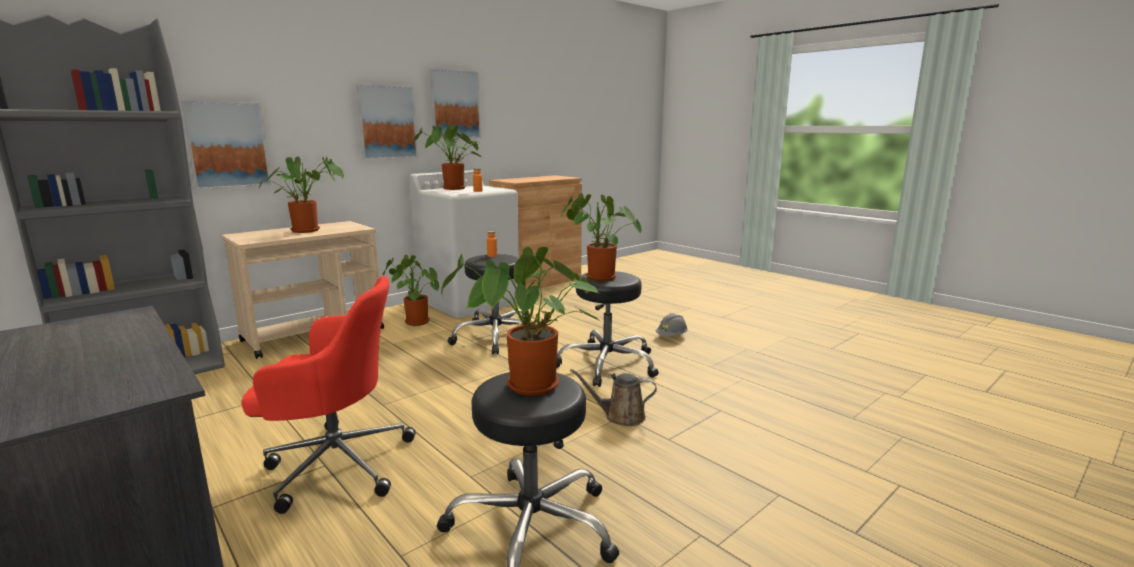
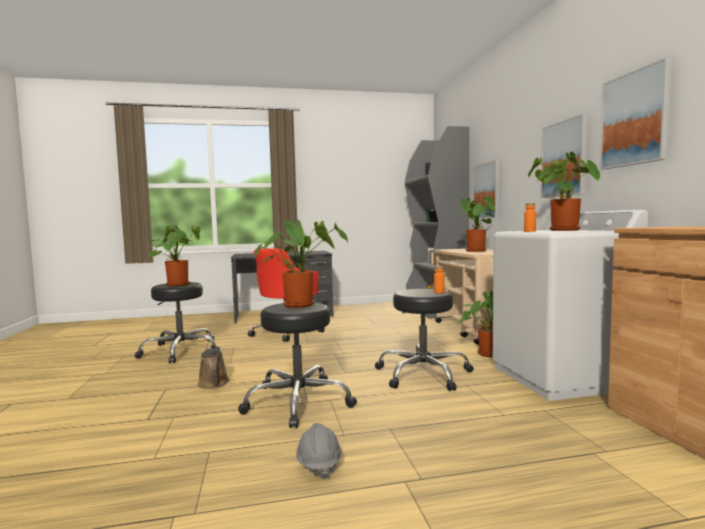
camera: 120 degrees right, 10 degrees down
brown watering can [570,369,657,426] -> brown watering can turned 120 degrees clockwise [198,347,229,389]

